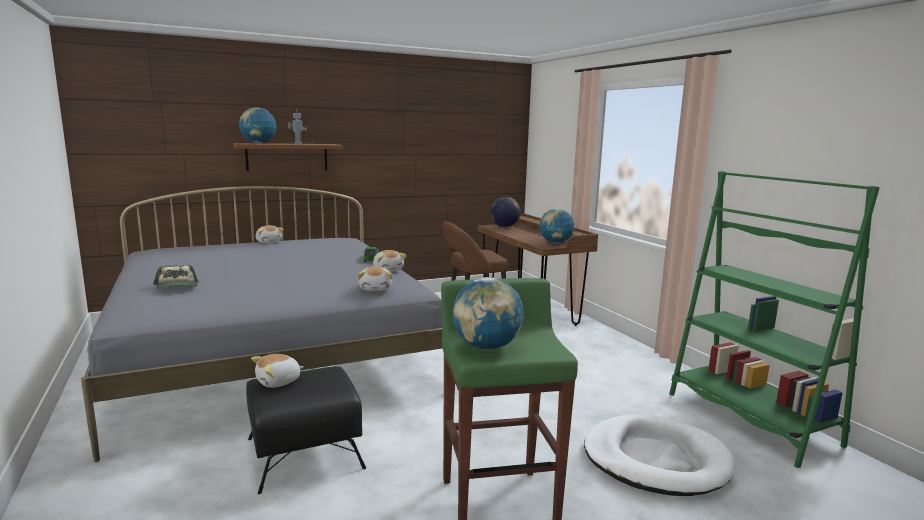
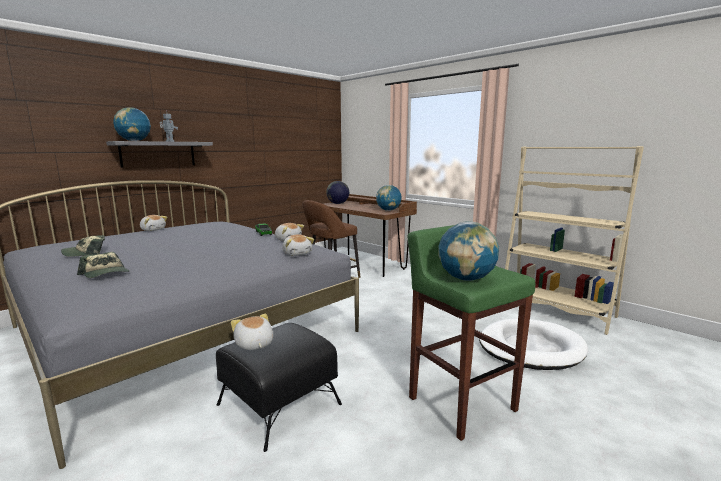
camera: 20 degrees left, 0 degrees up
brown shelf [233,143,344,171] -> grey shelf [106,141,213,167]
plush toy [251,354,304,388] -> plush toy turned 120 degrees clockwise [231,314,273,350]
green bookcase [669,171,879,468] -> beige bookcase [505,146,644,335]
none -> cap [61,235,105,257]

